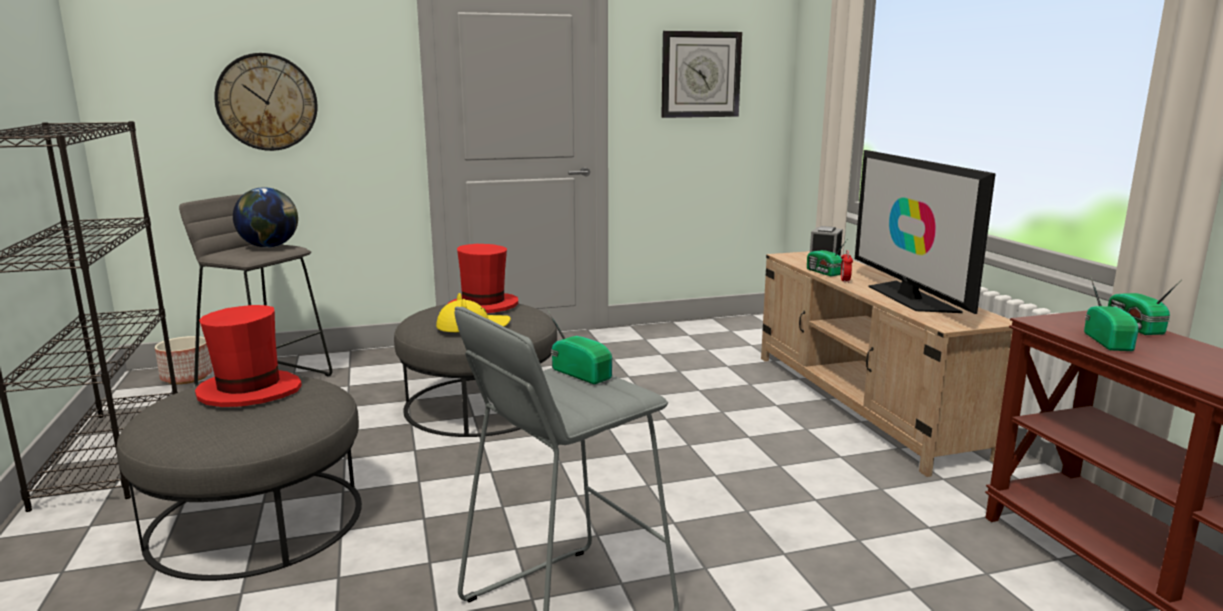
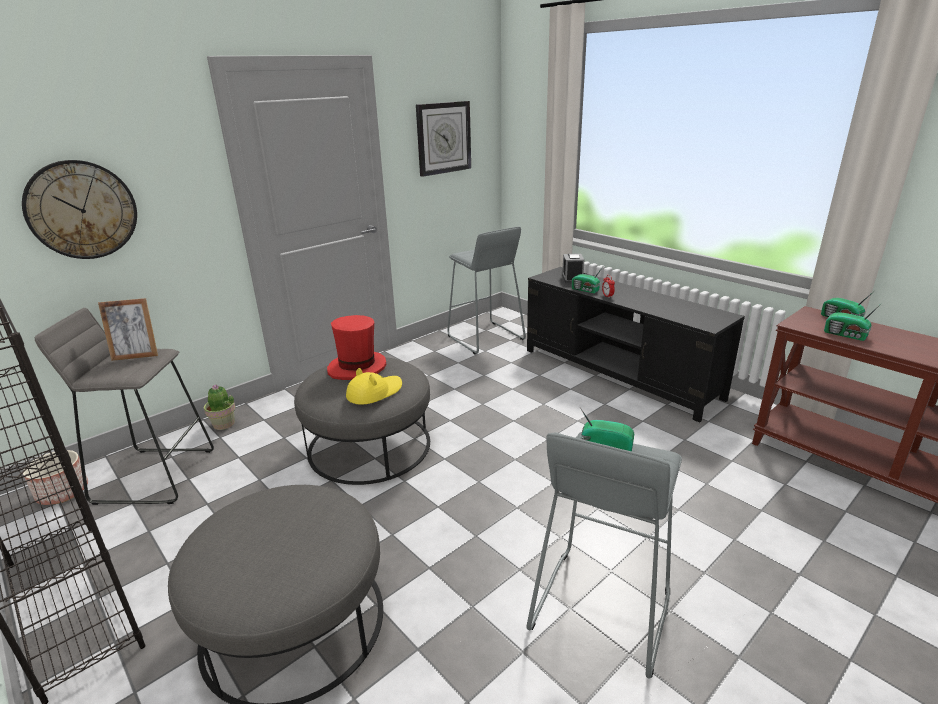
camera: 25 degrees left, 10 degrees up
red hat [195,305,302,407] -> none
globe [233,187,298,248] -> picture frame [98,298,158,361]
beige tv stand [761,251,1013,477] -> black tv stand [527,267,745,423]
television [855,150,996,314] -> none
radio [1084,275,1138,351] -> radio turned 150 degrees clockwise [824,303,882,341]
none -> potted plant [204,385,235,430]
none -> grey stool [447,226,526,354]

